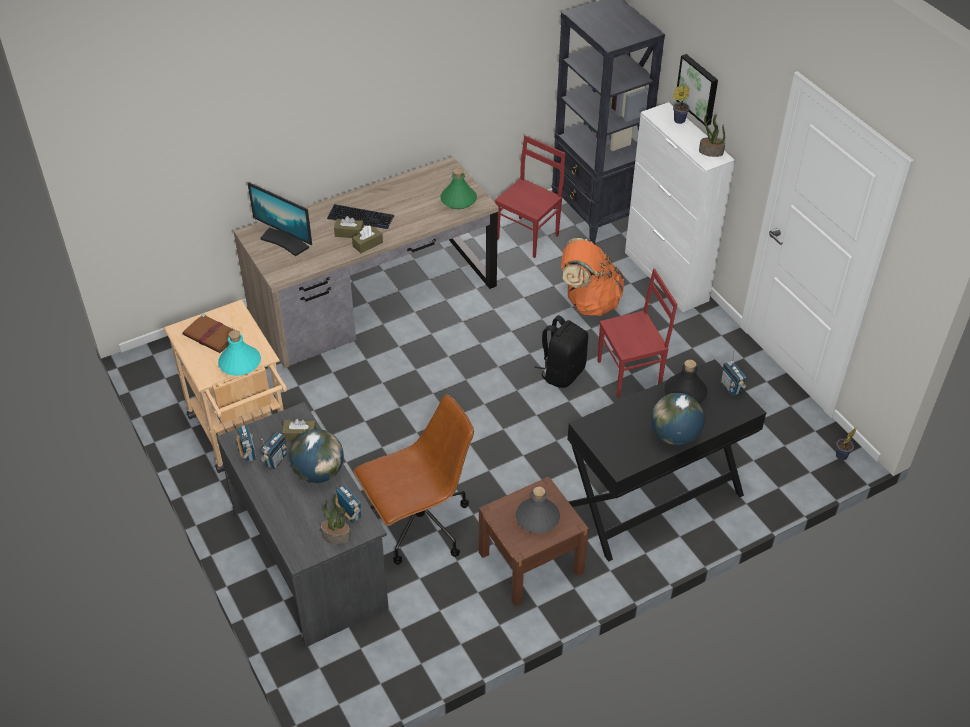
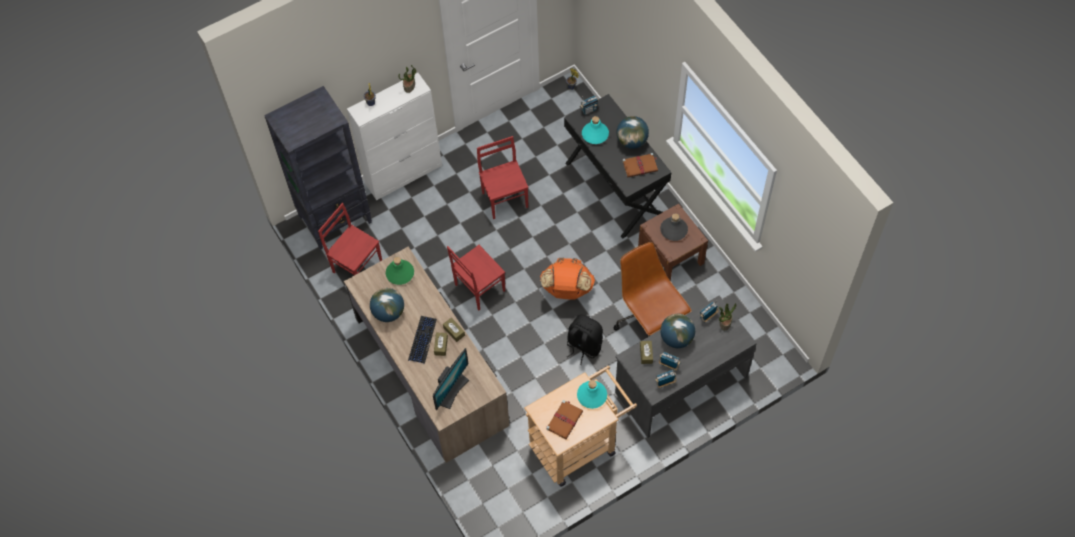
camera: 90 degrees left, 15 degrees up
black backpack [534,315,588,388] -> black backpack moved to [567,315,603,365]
orange backpack [561,238,624,316] -> orange backpack moved to [540,258,595,300]
black bottle [664,360,707,403] -> turquoise bottle [582,116,609,144]
picture [676,54,718,126] -> none
none -> globe [370,288,404,322]
none -> red chair [447,245,505,310]
none -> brown book [622,153,658,178]

